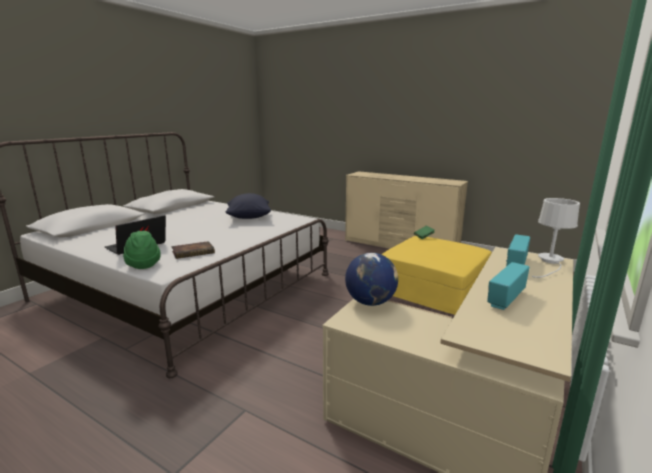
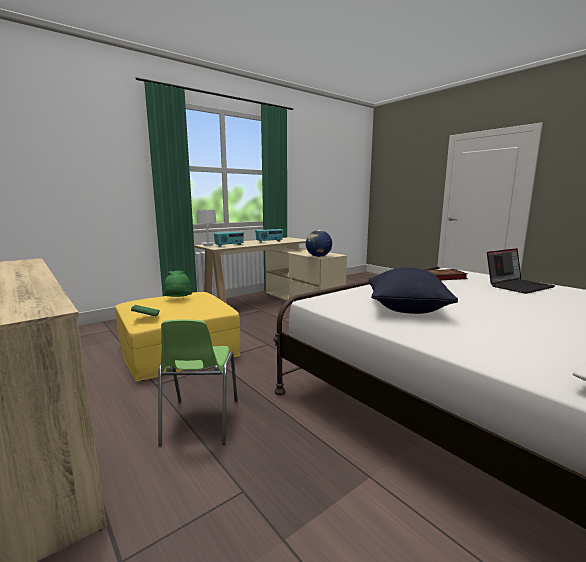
camera: 160 degrees left, 5 degrees down
green hat [123,231,161,269] -> green hat moved to [164,271,192,297]
none -> green chair [158,319,238,446]

